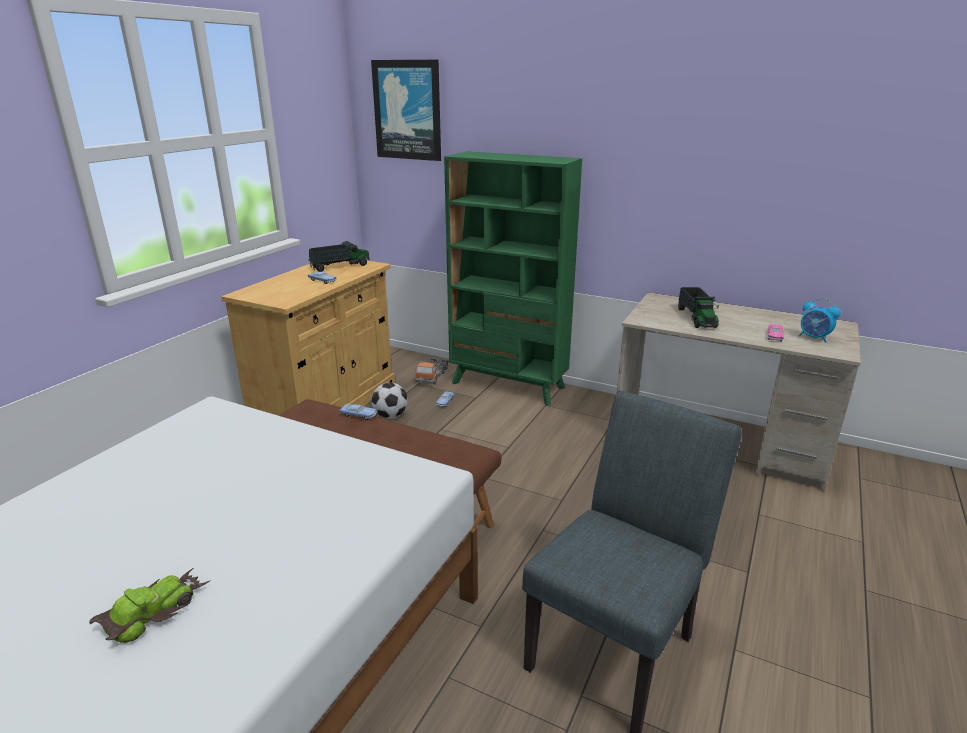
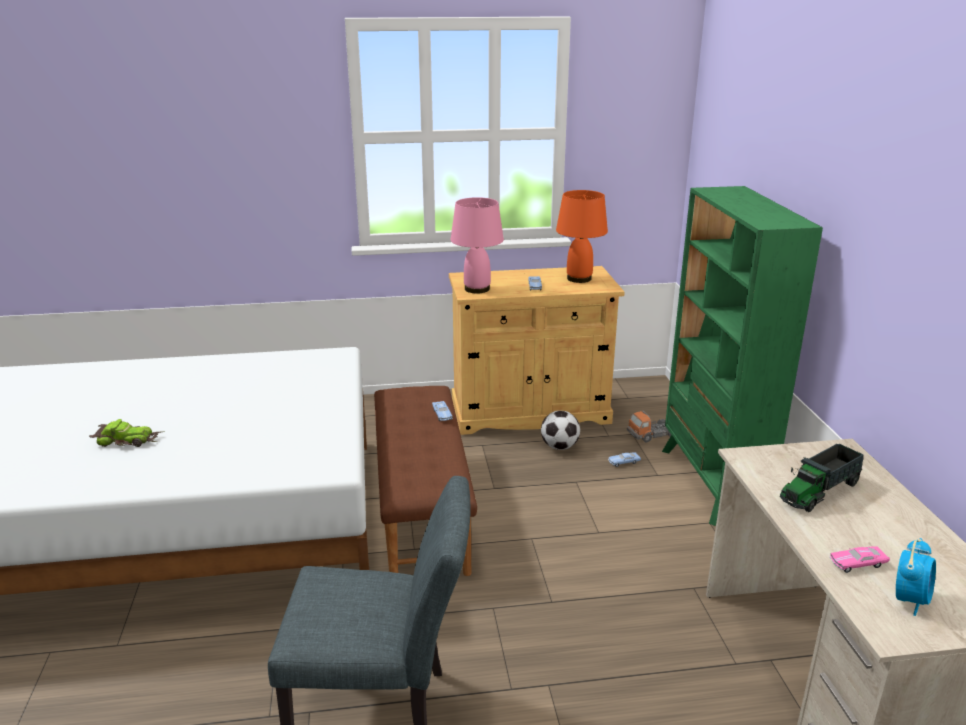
camera: 55 degrees right, 0 degrees up
toy truck [308,241,370,272] -> orange table lamp [556,190,608,283]
picture [371,60,441,161] -> none
alarm clock [799,298,841,343] -> alarm clock turned 150 degrees counterclockwise [896,538,936,616]
none -> pink table lamp [450,197,504,294]

